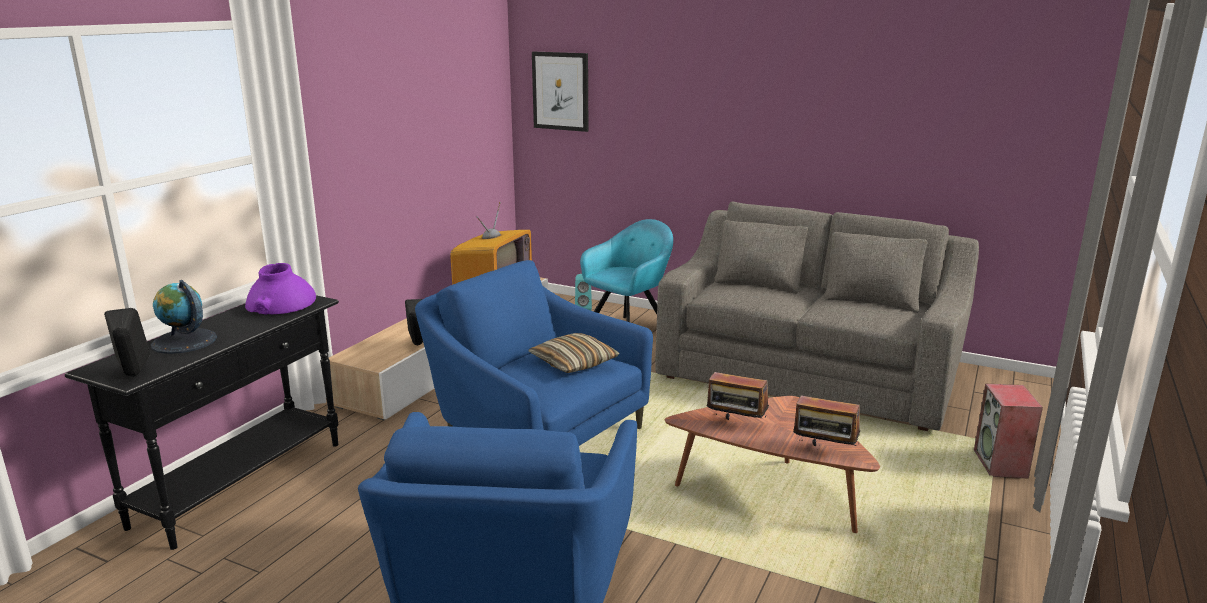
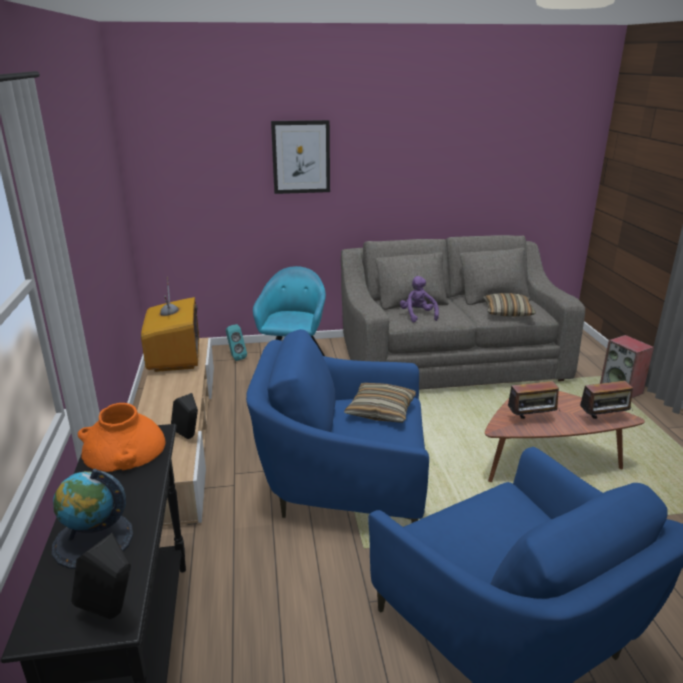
camera: 35 degrees left, 5 degrees up
purple vase [245,263,316,314] -> orange vase [78,403,166,472]
picture [532,51,588,132] -> picture moved to [271,120,330,194]
none -> purple plush toy [400,276,439,322]
none -> pillow [483,293,536,317]

